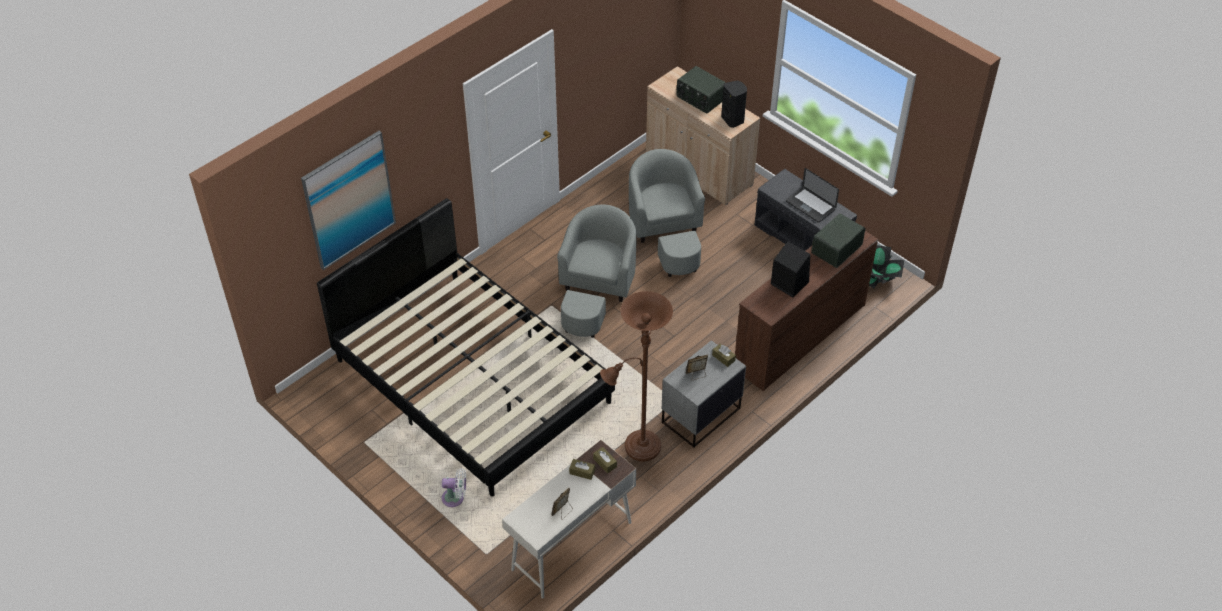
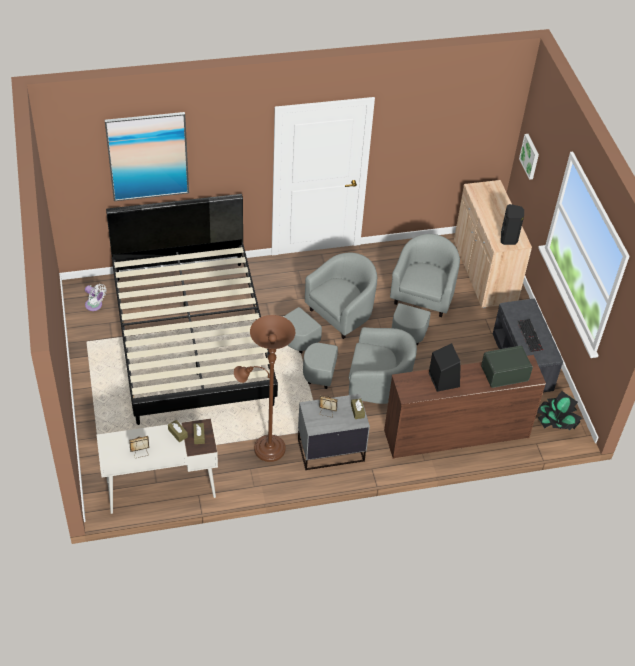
camera: 30 degrees right, 0 degrees up
white fan [441,468,466,507] -> white fan moved to [85,284,106,311]
radio [677,66,726,114] -> none
laptop [786,168,839,223] -> keyboard [517,319,543,352]
none -> grey armchair [303,327,417,404]
none -> picture [519,134,539,180]

